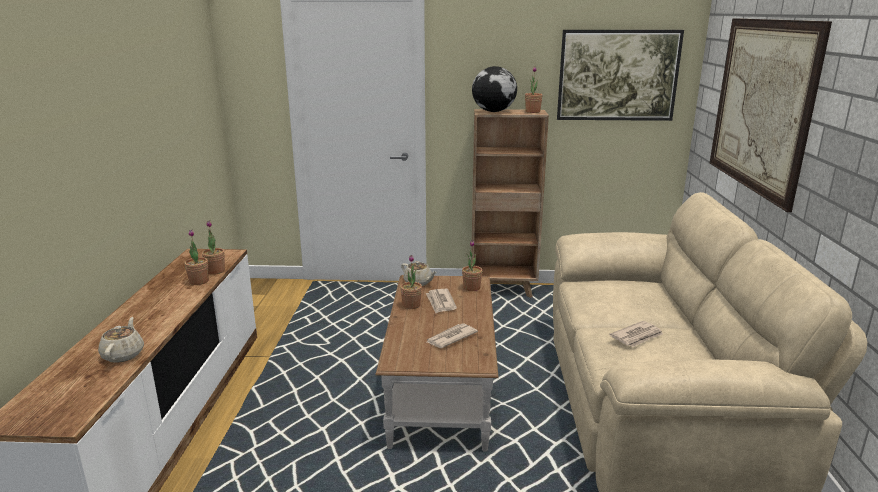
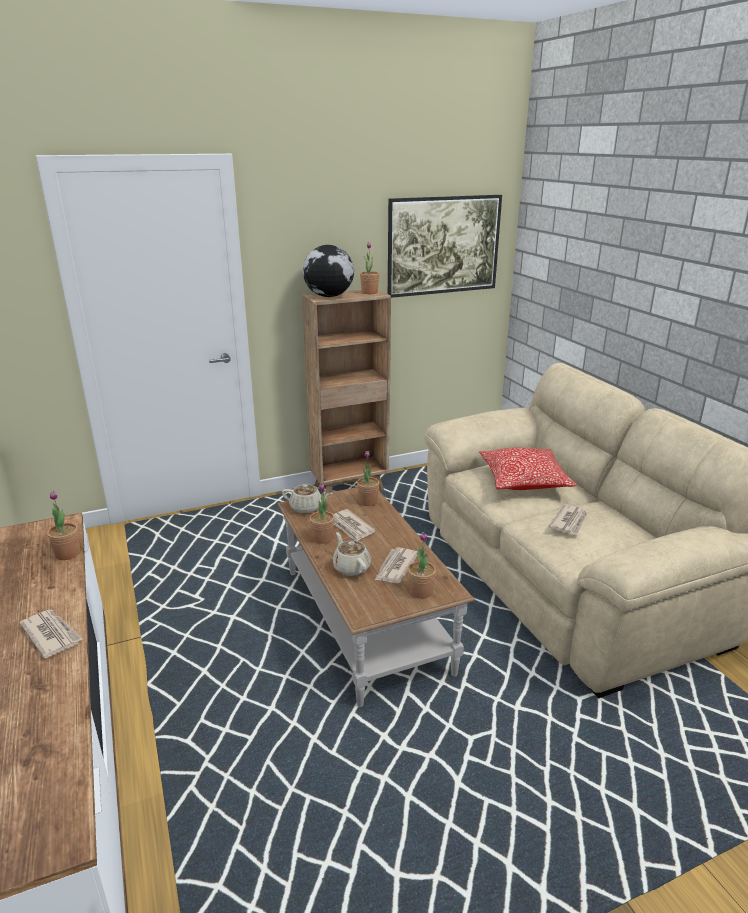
camera: 25 degrees left, 5 degrees up
beige teapot [98,317,144,363] -> beige teapot moved to [332,532,371,576]
potted plant [184,230,209,285] -> potted plant moved to [408,532,436,599]
picture [710,18,832,212] -> none
none -> newspaper [19,610,82,658]
none -> pillow [479,448,577,490]

